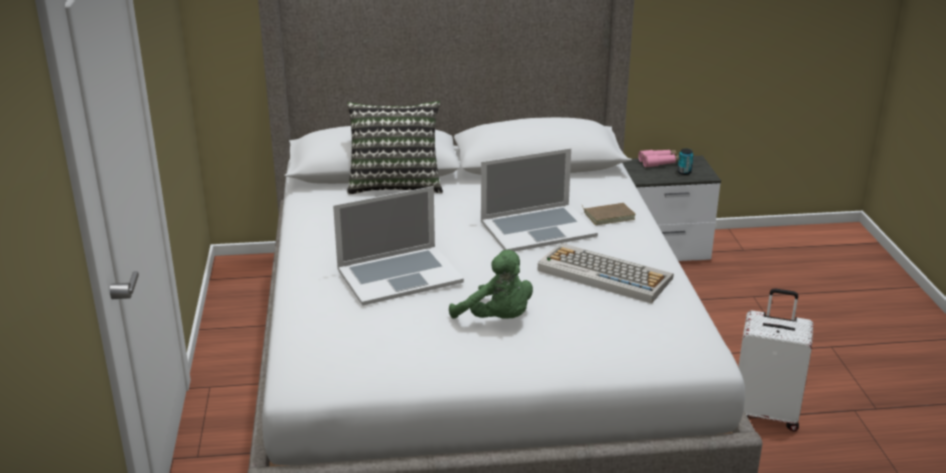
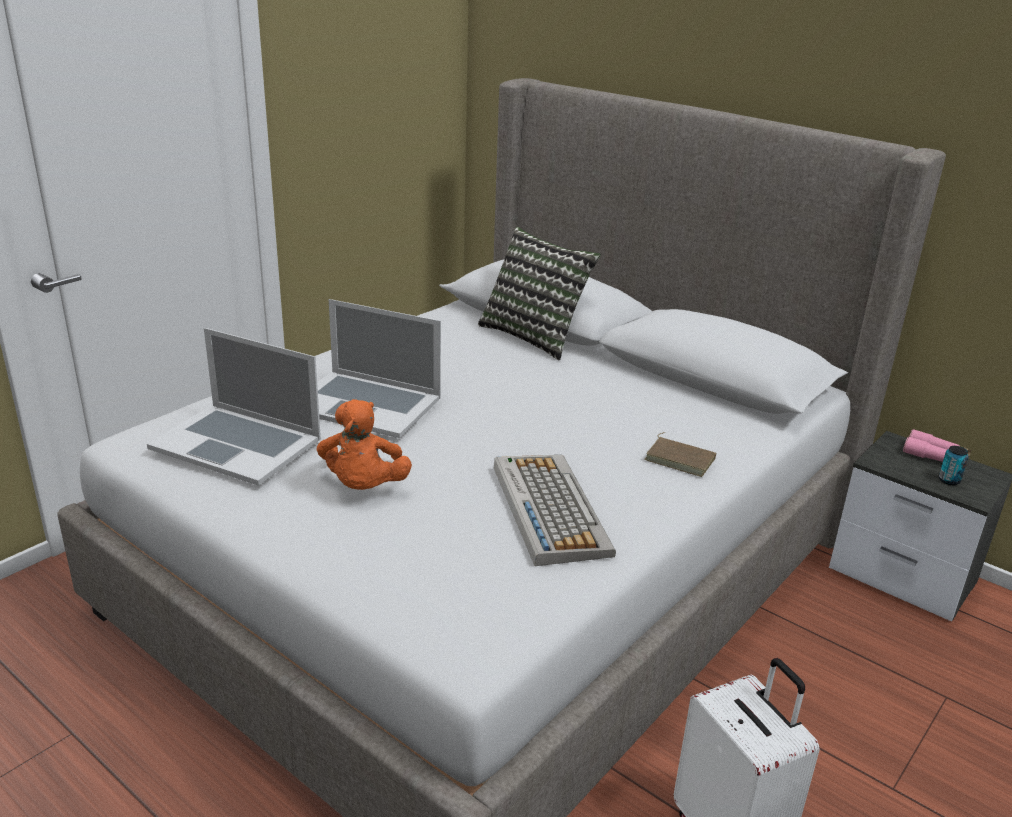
camera: 45 degrees right, 0 degrees up
green plush toy [449,250,533,319] -> orange plush toy [317,399,412,490]
laptop [481,148,598,252] -> laptop moved to [147,328,321,486]

